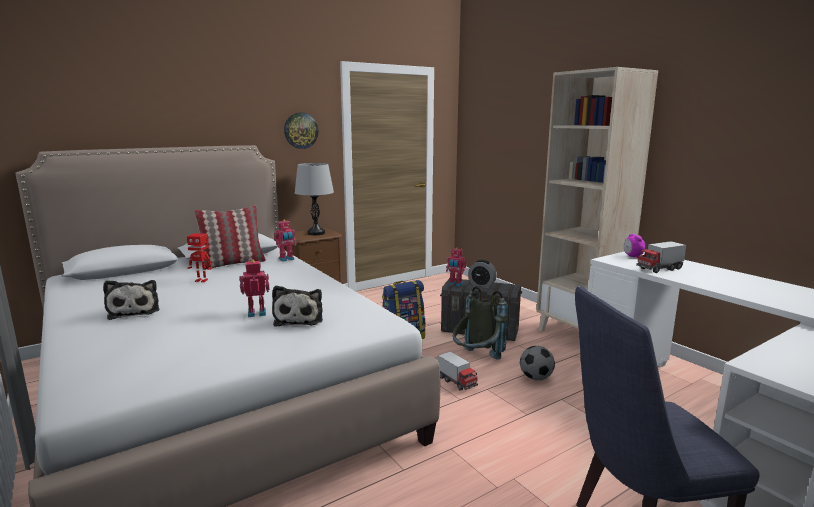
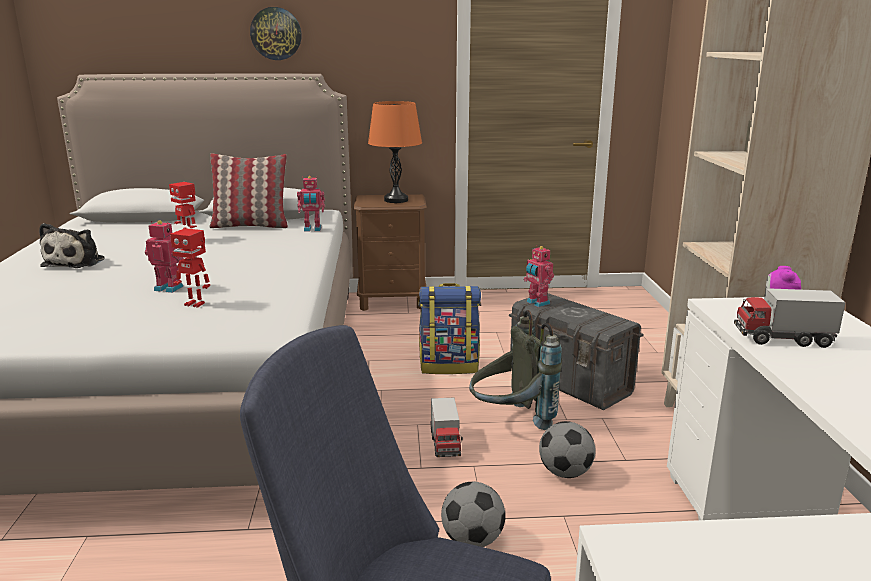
camera: 30 degrees right, 5 degrees up
plush toy [272,285,323,327] -> toy robot [170,228,210,308]
wall clock [284,113,318,149] -> wall clock moved to [250,7,302,60]
grey table lamp [295,163,334,235] -> orange table lamp [368,101,422,203]
alarm clock [468,260,497,287] -> none
none -> football [441,482,505,547]

